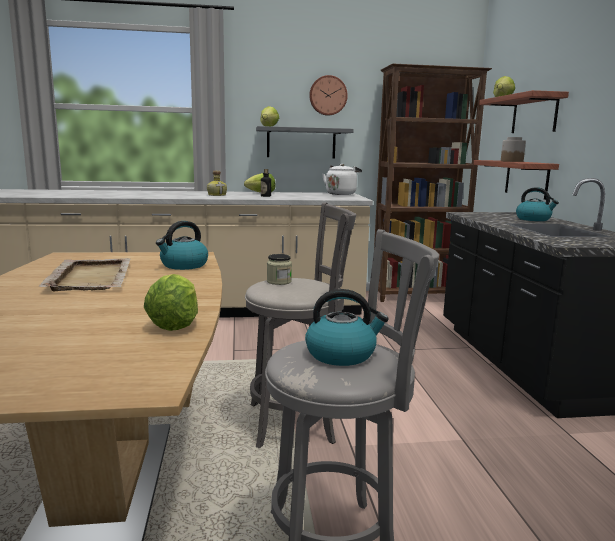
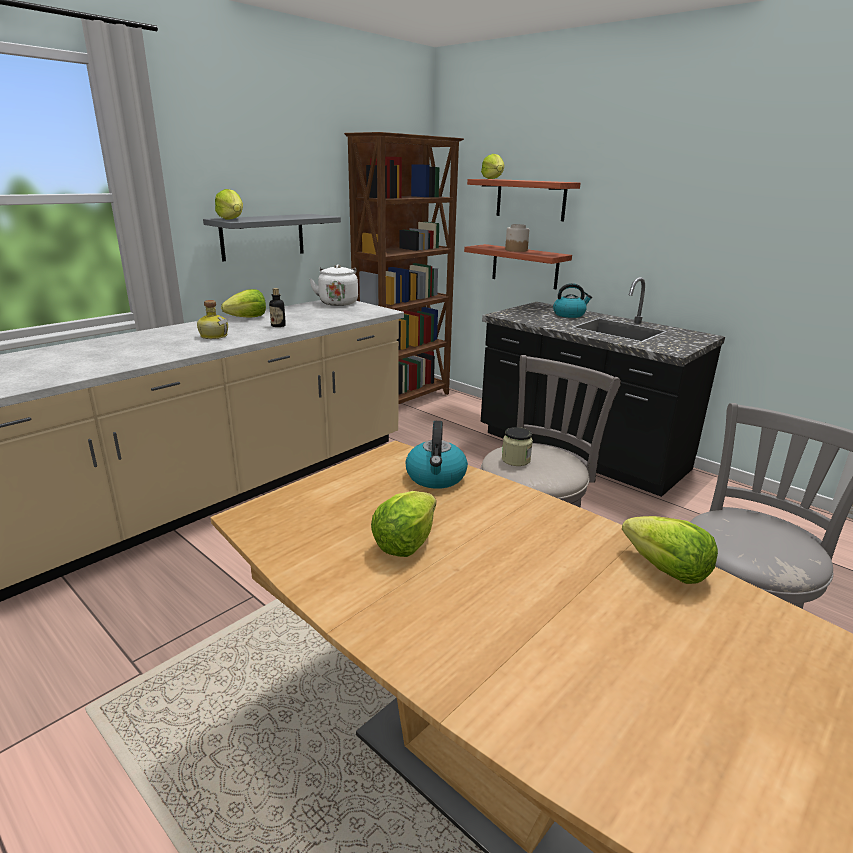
camera: 40 degrees left, 10 degrees up
beige tray [39,258,131,291] -> lettuce [371,491,436,557]
kettle [305,289,389,366] -> none
wall clock [309,75,348,116] -> none

